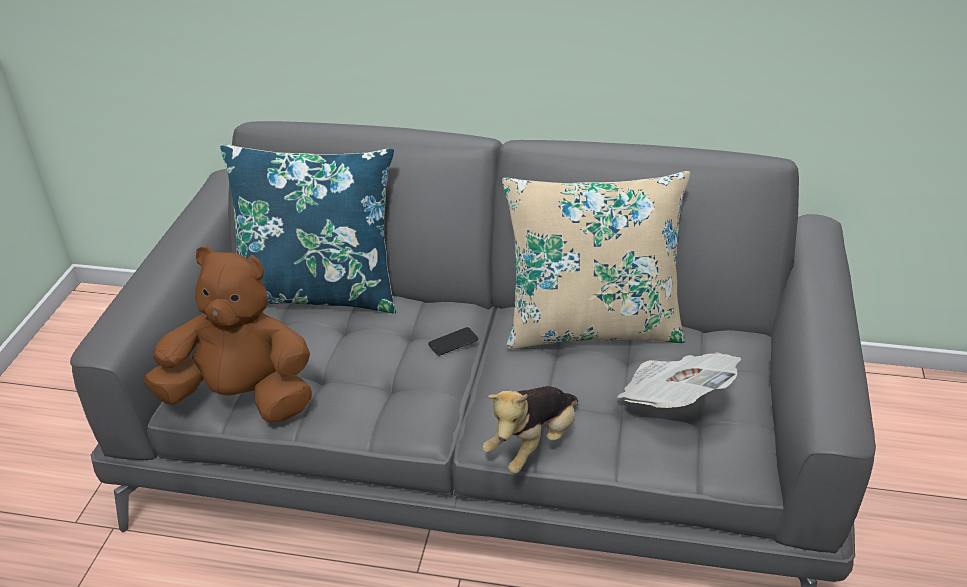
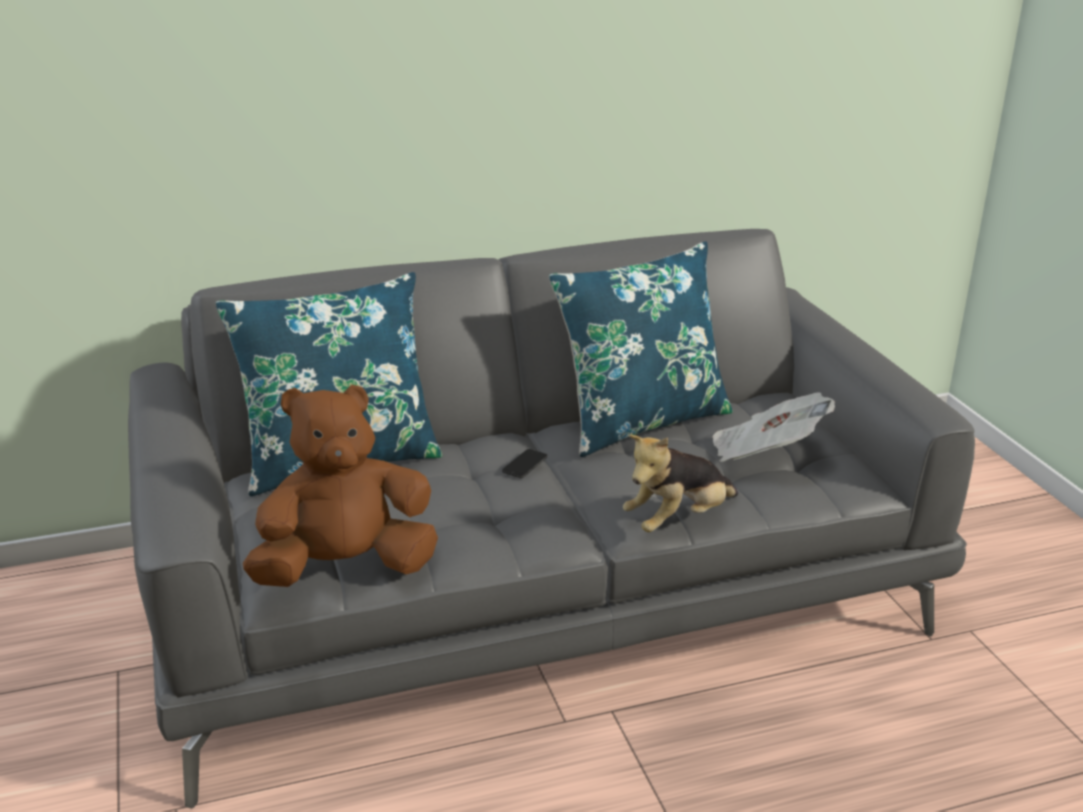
camera: 30 degrees left, 10 degrees down
plush toy [482,386,578,474] -> plush toy turned 45 degrees clockwise [623,435,738,532]
beige pillow [502,171,690,350] -> blue pillow [549,242,733,457]

